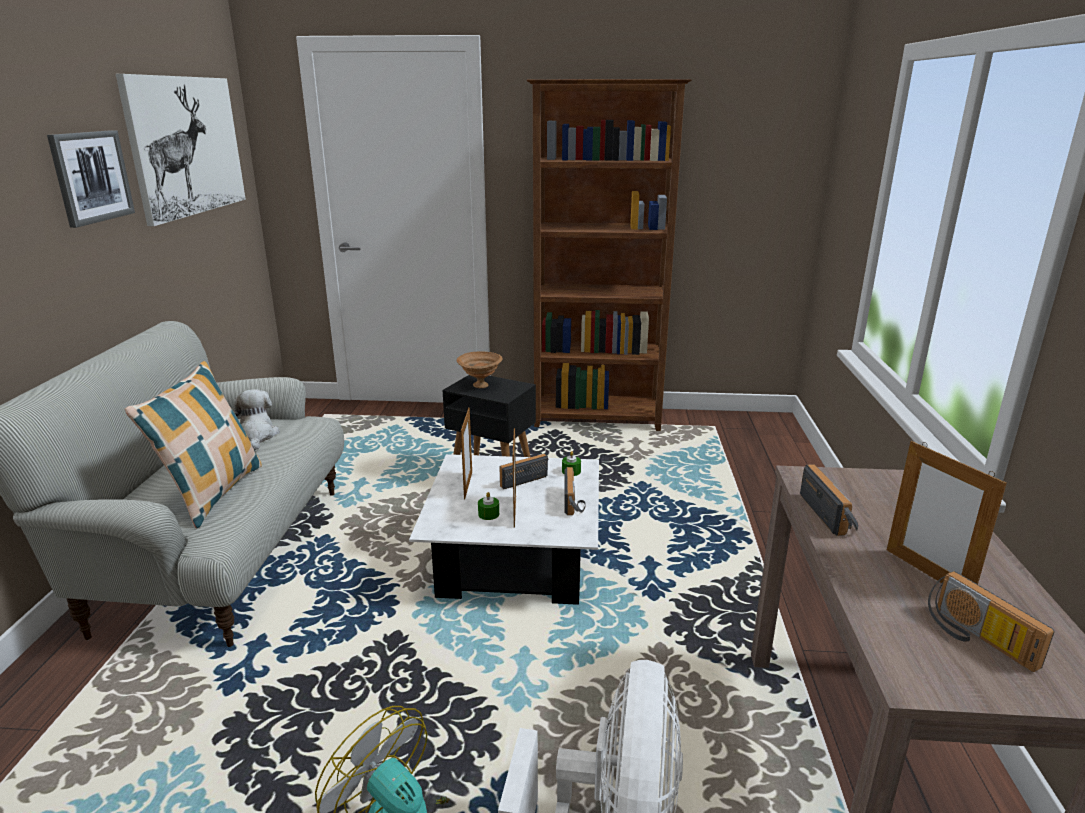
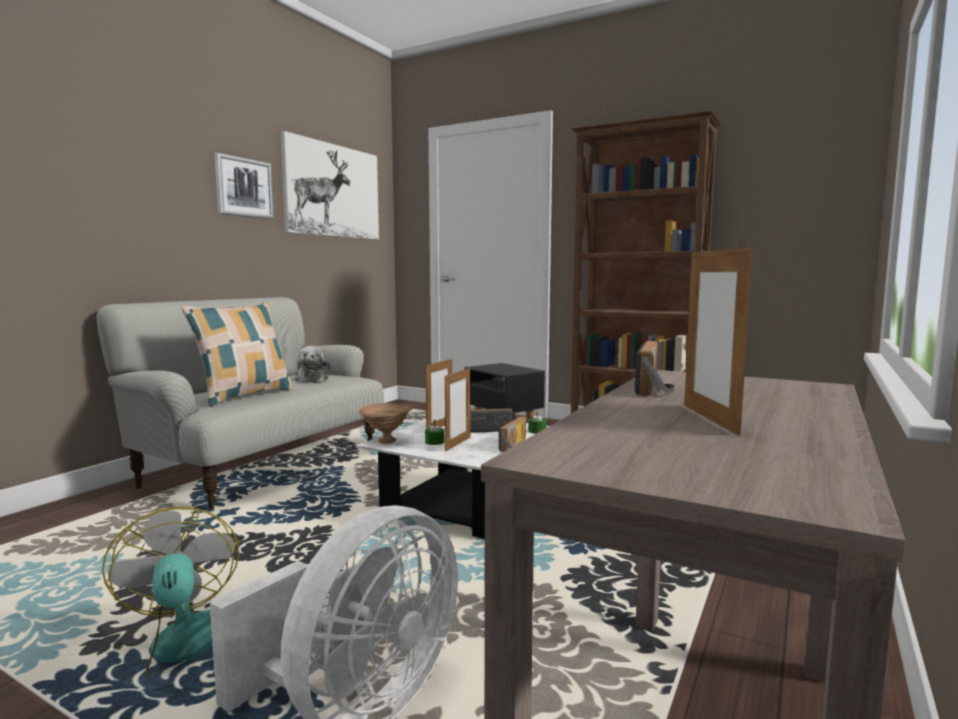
camera: 25 degrees right, 15 degrees down
plush toy [234,389,280,450] -> plush toy turned 150 degrees clockwise [294,346,331,383]
brown bowl [457,352,502,388] -> brown bowl moved to [359,403,412,444]
radio [928,571,1055,672] -> none

